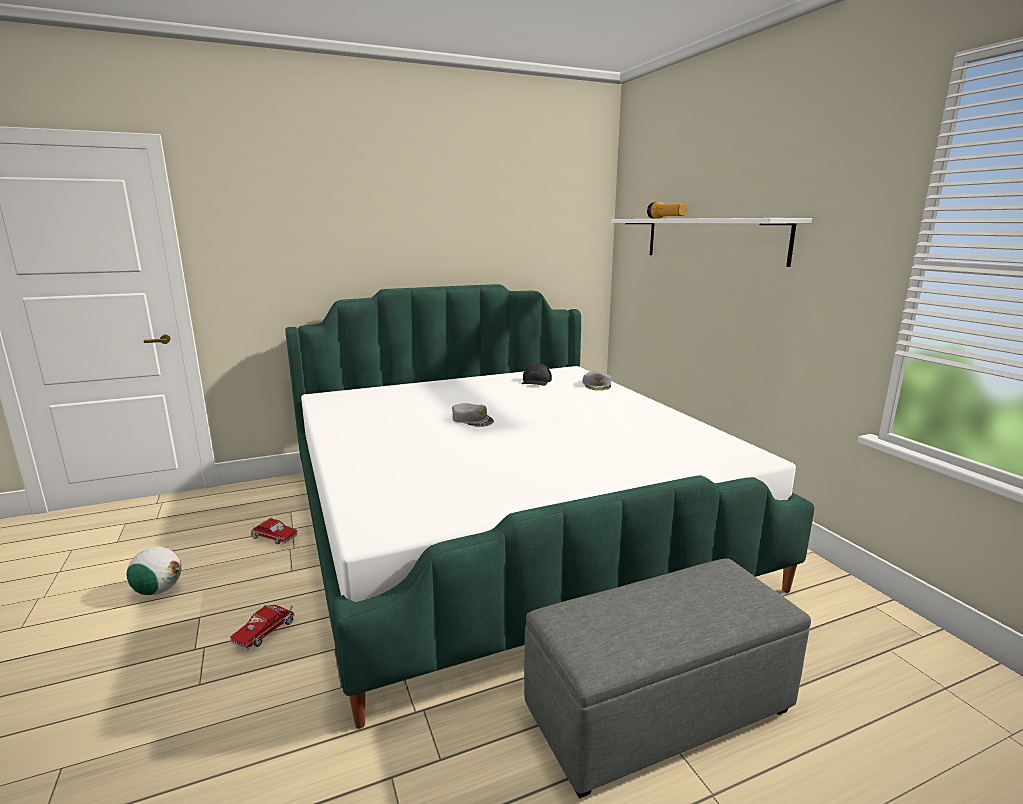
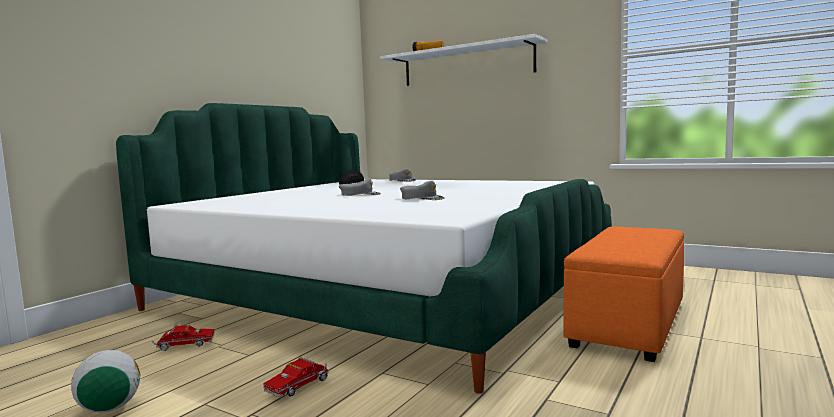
camera: 35 degrees left, 10 degrees down
toy truck [230,605,295,650] -> toy truck turned 45 degrees clockwise [263,357,329,397]
grey ottoman [524,558,811,799] -> orange ottoman [564,227,684,362]
none -> grey cap [400,181,444,200]

